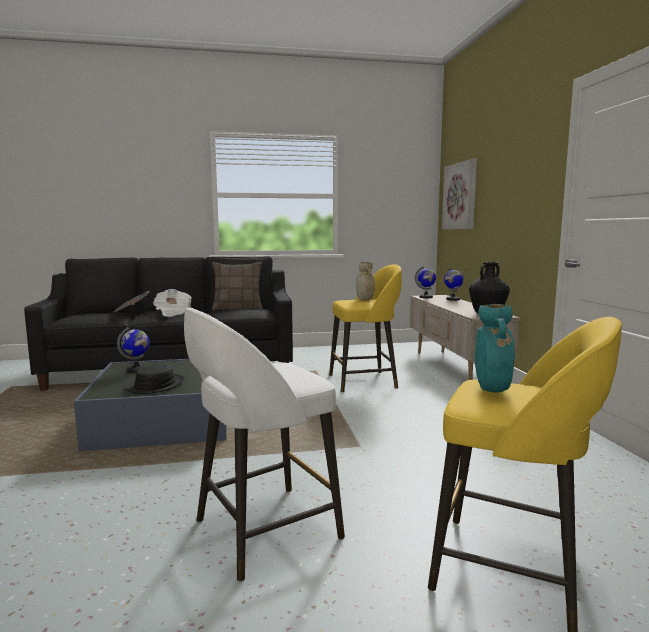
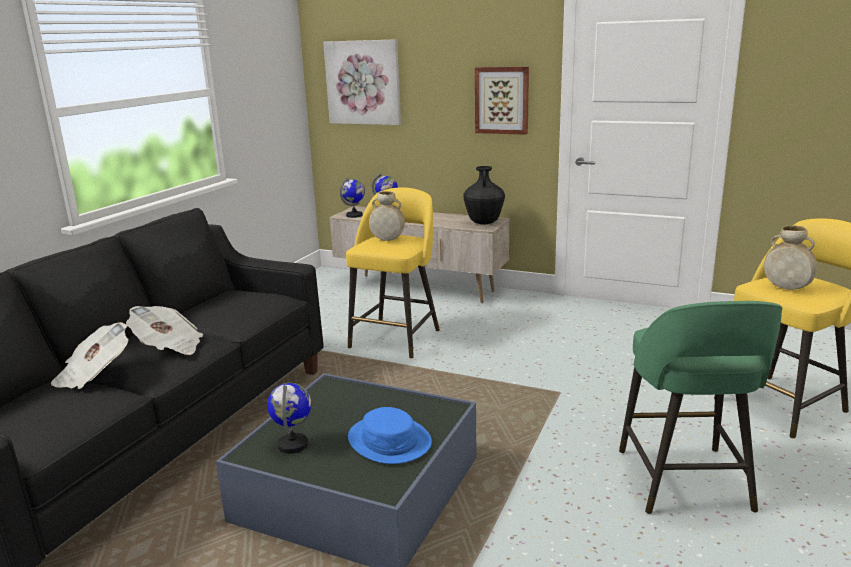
camera: 55 degrees left, 10 degrees up
black hat [124,364,185,394] -> blue hat [348,407,432,464]
white stool [184,307,345,582] -> green stool [619,301,783,514]
pillow [212,262,263,310] -> none
turquoise vase [475,304,515,393] -> beige vase [764,225,817,290]
none -> picture [475,67,529,135]

